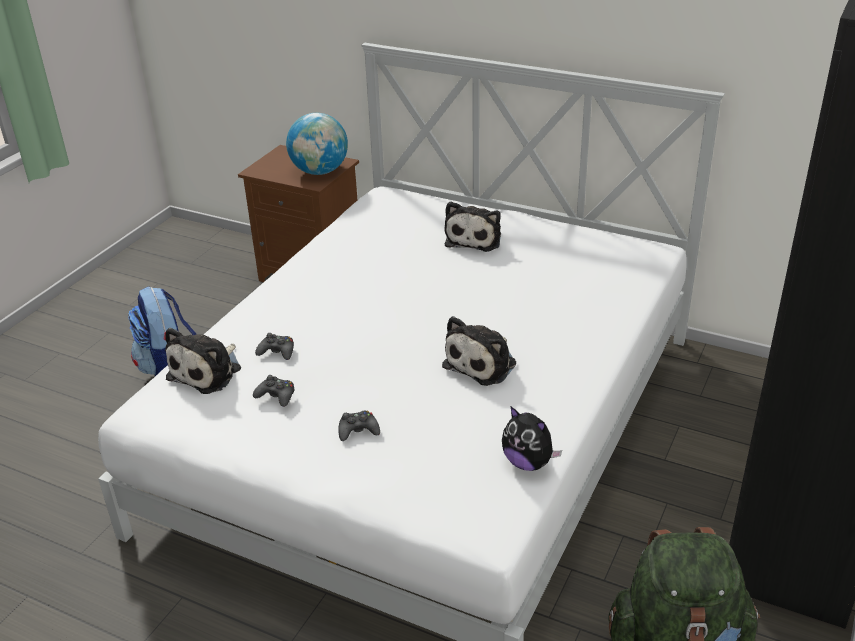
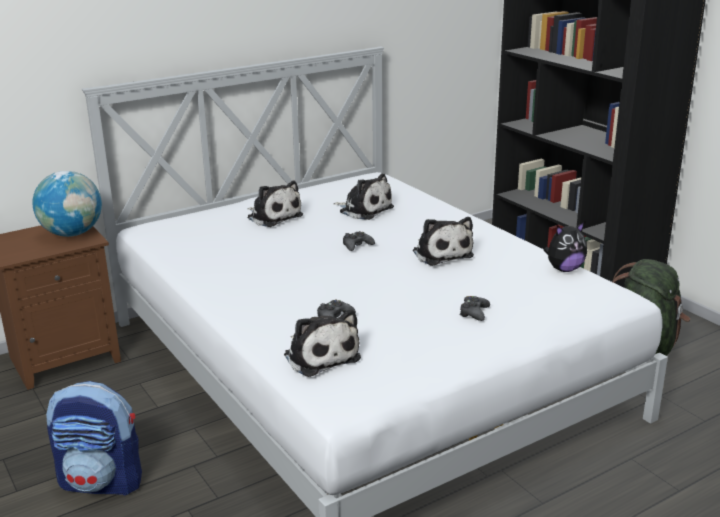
camera: 60 degrees left, 10 degrees down
black game controller [253,375,294,407] -> black game controller moved to [343,231,375,251]
none -> plush toy [333,173,394,220]

